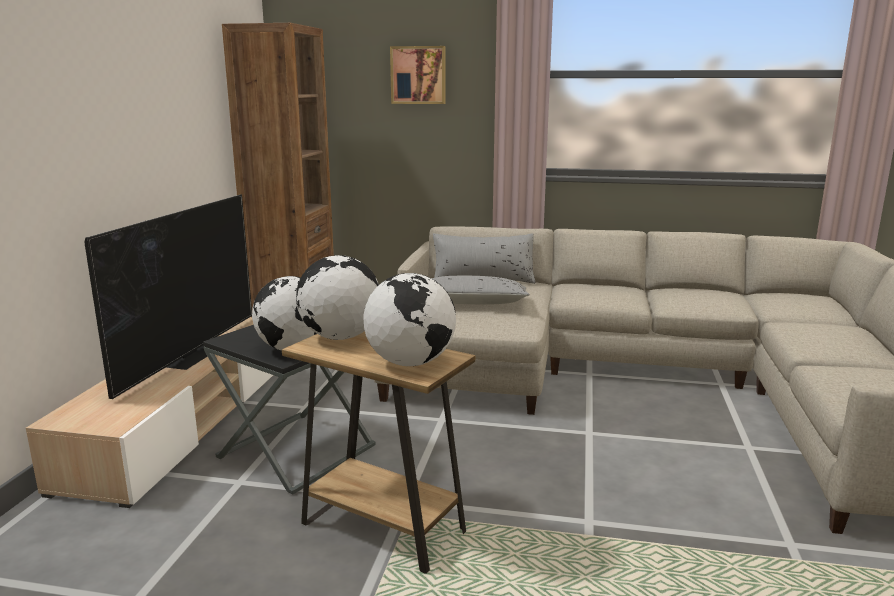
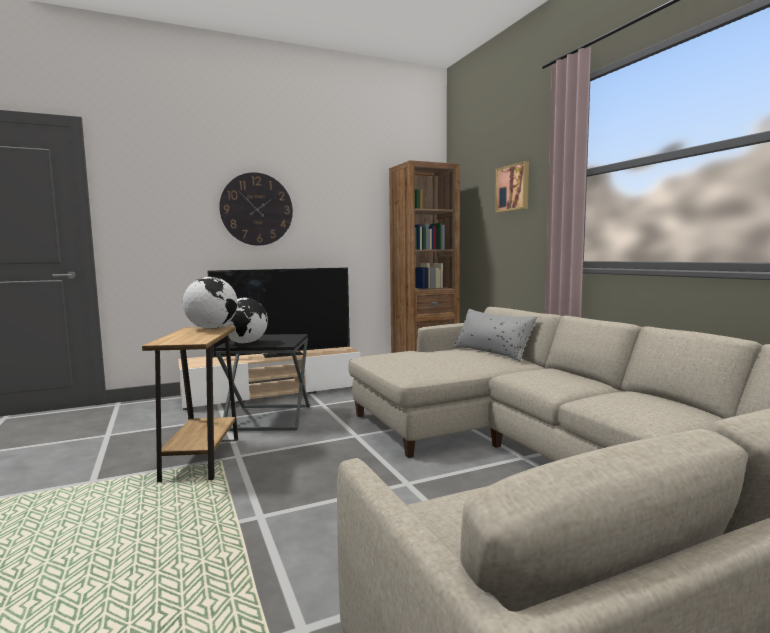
camera: 55 degrees right, 10 degrees down
globe [363,273,456,366] -> none
grey pillow [432,275,530,305] -> none
none -> wall clock [219,172,293,246]

